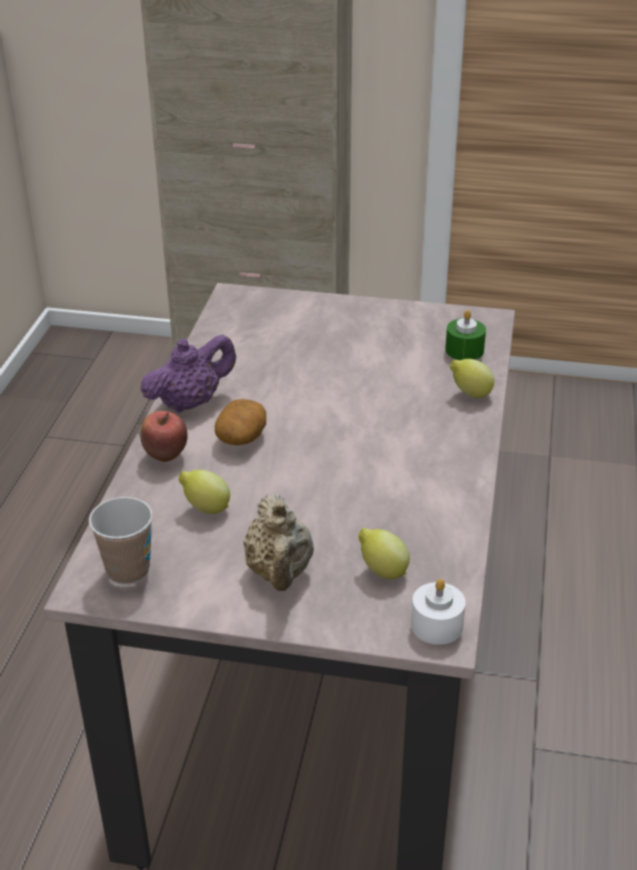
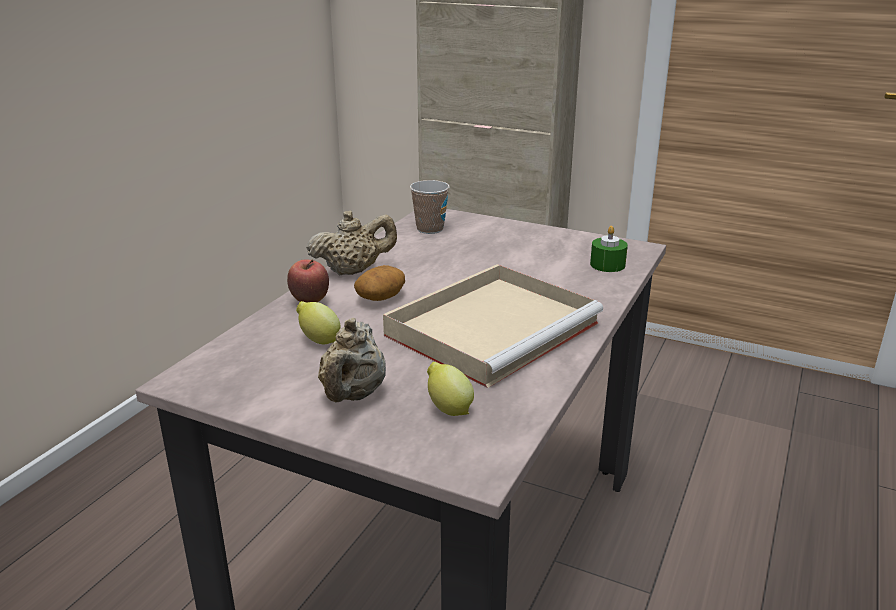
camera: 15 degrees right, 10 degrees down
cup [89,497,153,585] -> cup moved to [410,180,449,234]
purple teapot [141,334,236,412] -> beige teapot [306,210,397,276]
white candle [411,579,466,645] -> none
lemon [450,359,494,398] -> none
none -> beige tray [383,264,603,388]

